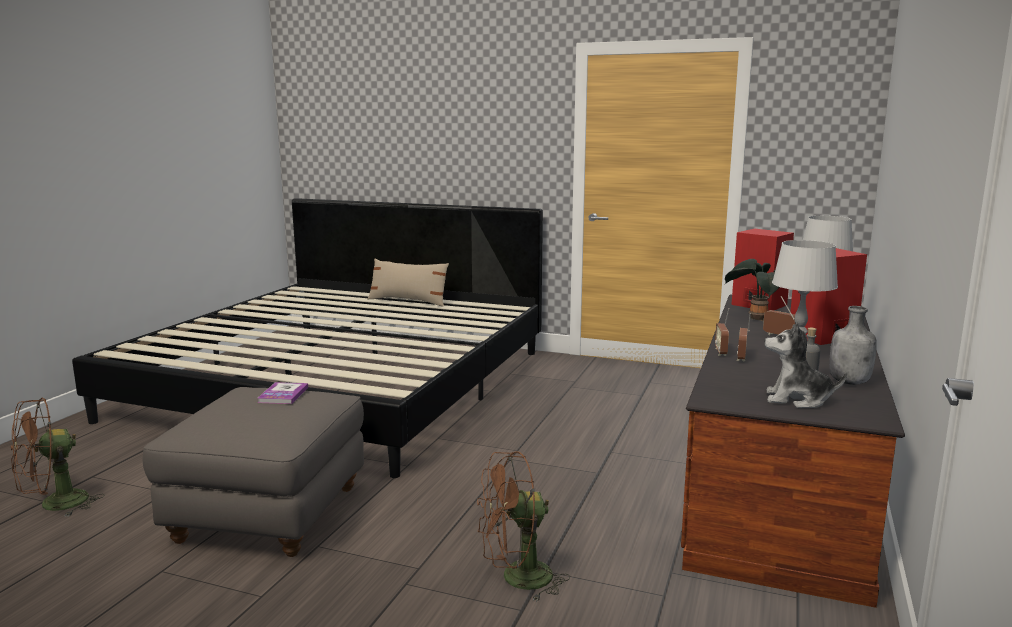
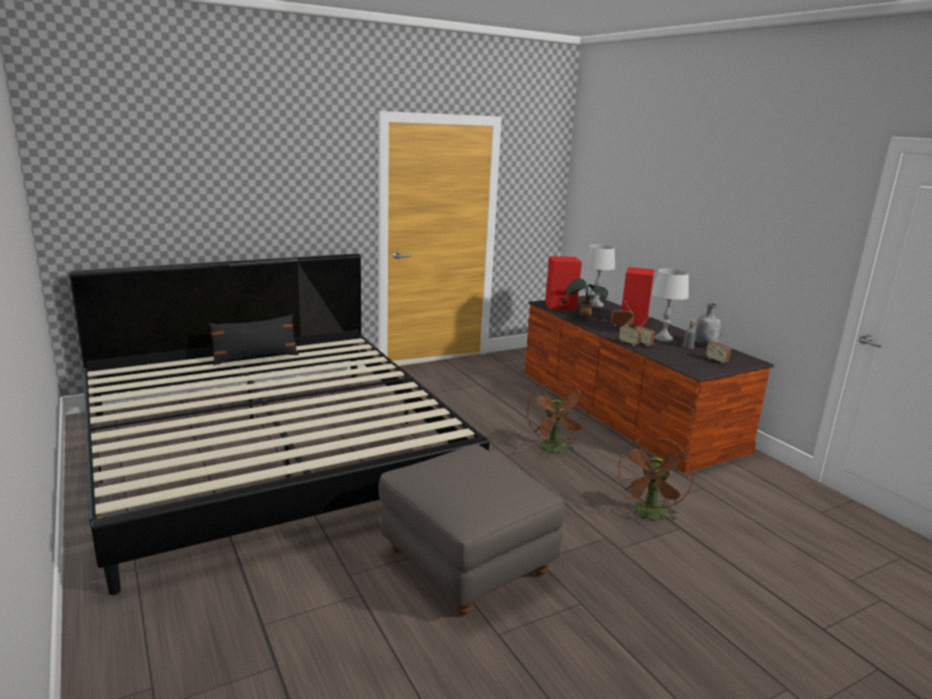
camera: 50 degrees left, 5 degrees up
brown fan [11,397,105,517] -> brown fan moved to [527,382,589,452]
book [258,382,308,404] -> none
beige pillow [368,259,449,307] -> black pillow [209,314,299,366]
plush toy [765,322,847,408] -> radio [705,332,731,364]

